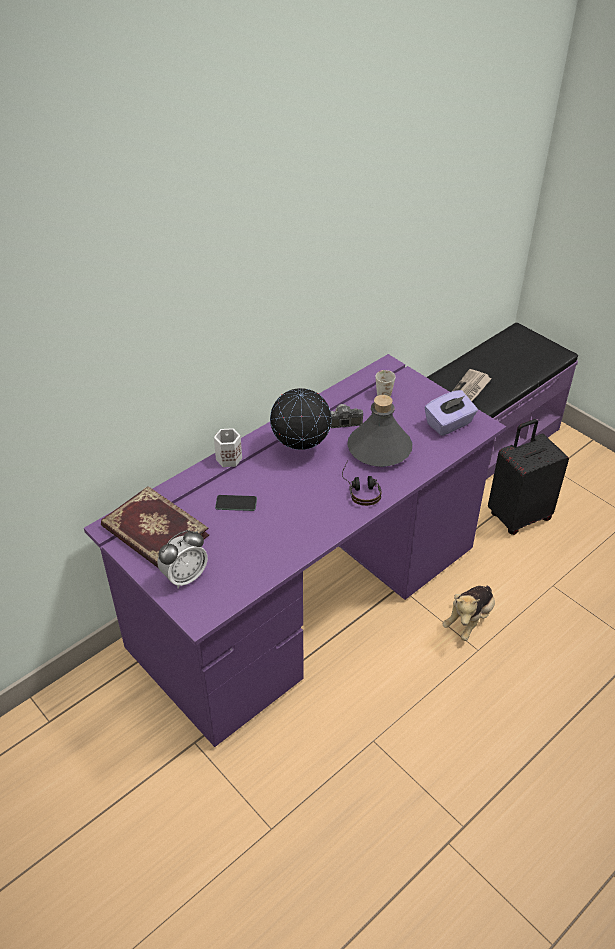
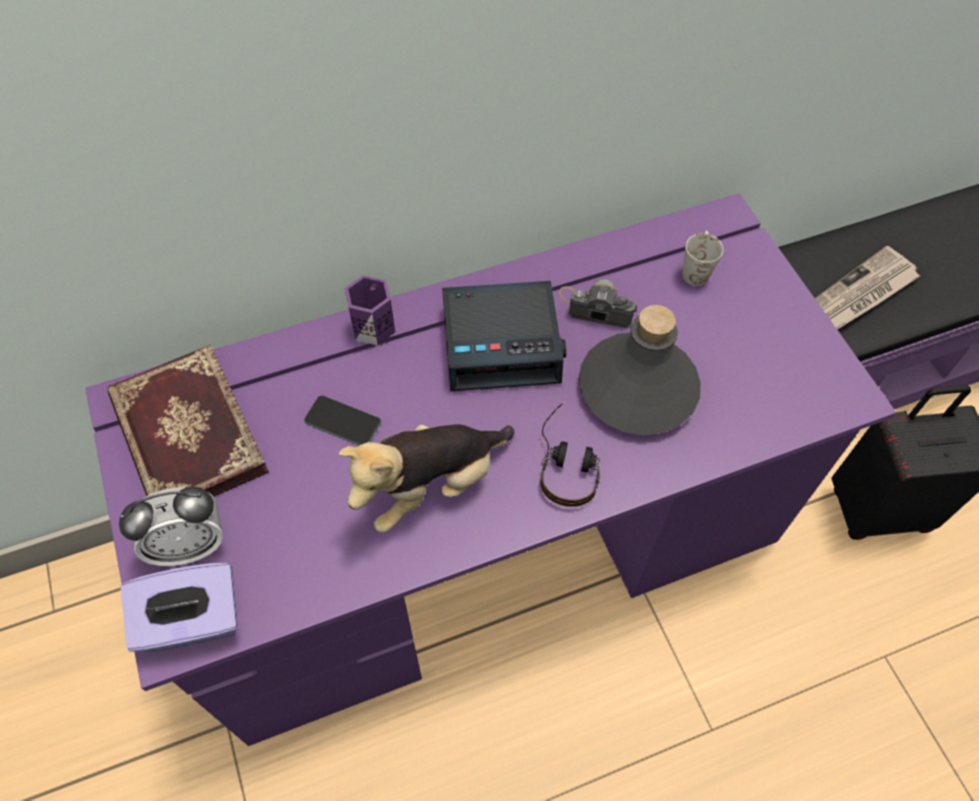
camera: 20 degrees right, 15 degrees up
white mug [214,428,242,467] -> purple mug [345,275,395,346]
globe [270,388,332,450] -> alarm clock [442,281,566,392]
purple tissue box [425,390,478,436] -> purple tissue box moved to [120,563,238,653]
plush toy [443,586,495,641] -> plush toy moved to [339,424,514,533]

